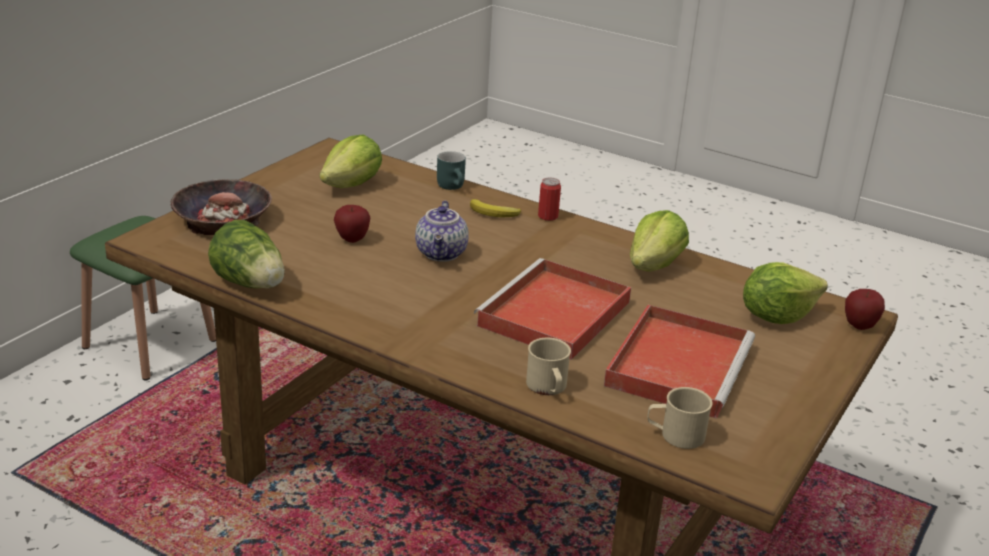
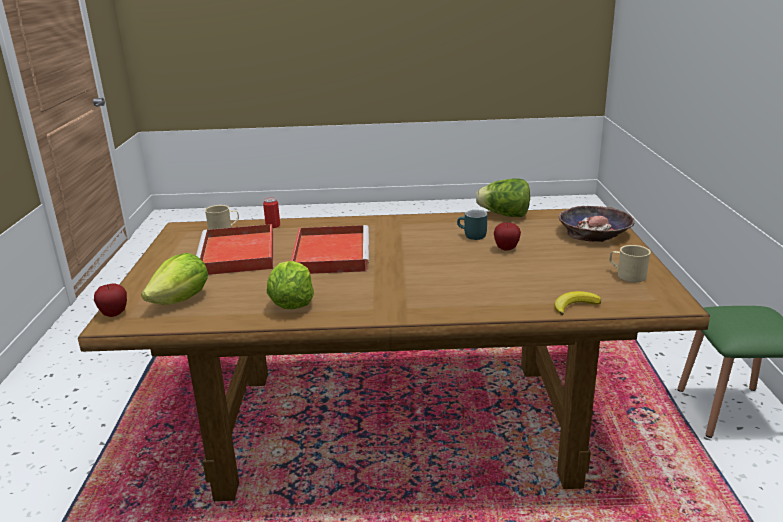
camera: 150 degrees right, 5 degrees down
lettuce [320,135,382,188] -> none
teapot [415,200,469,262] -> none
turquoise mug [437,151,466,190] -> turquoise mug moved to [457,210,487,240]
banana [470,199,521,218] -> banana moved to [554,291,601,315]
beige mug [526,338,571,395] -> beige mug moved to [610,245,651,282]
can [538,178,561,221] -> can moved to [263,198,280,228]

